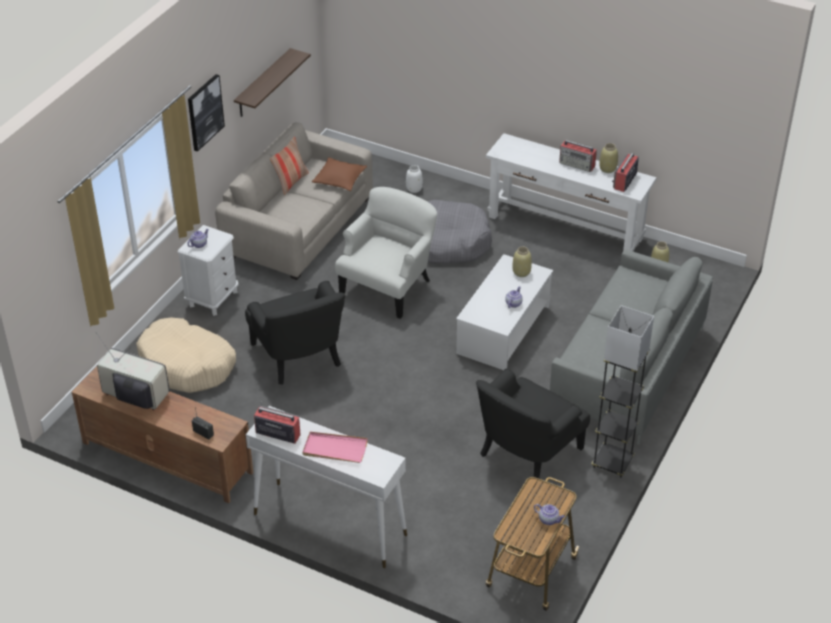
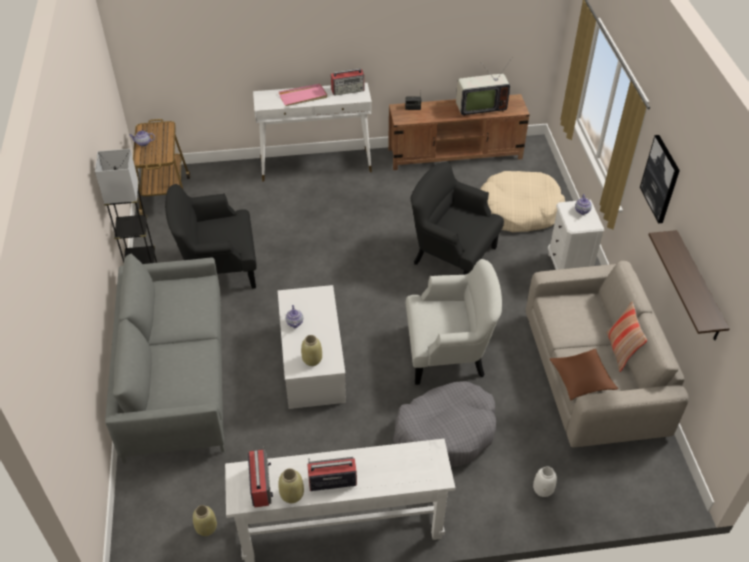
camera: 145 degrees right, 5 degrees up
white armchair [335,187,437,319] -> white armchair turned 90 degrees counterclockwise [406,259,502,385]
black armchair [476,369,590,486] -> black armchair turned 105 degrees counterclockwise [165,184,257,289]

